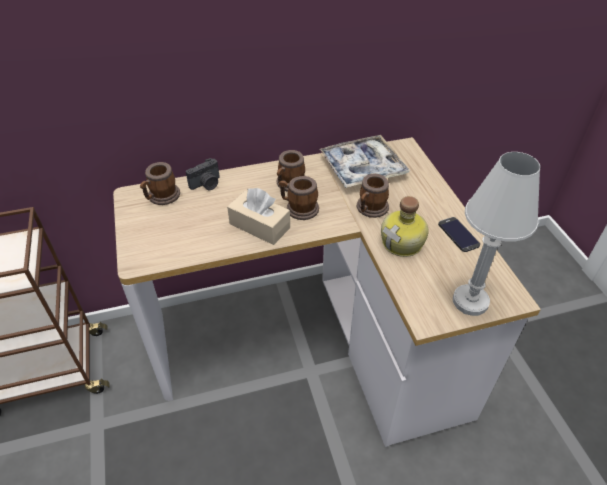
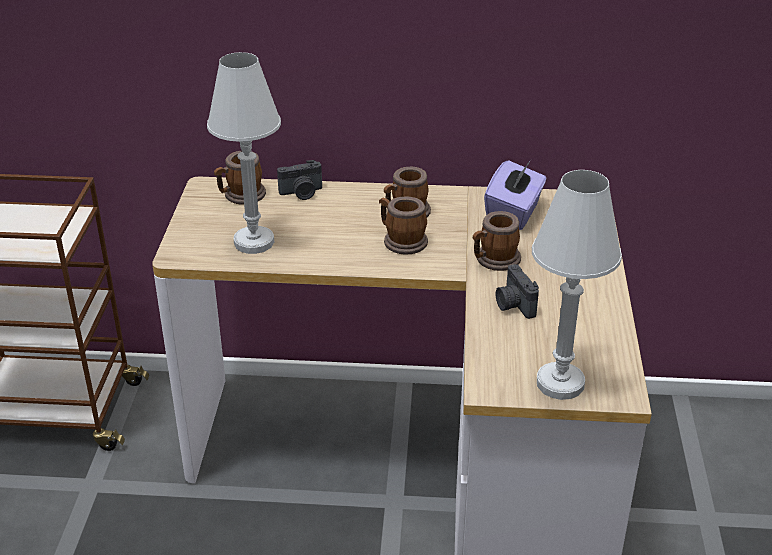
camera: 20 degrees right, 10 degrees down
beige tissue box [227,188,290,245] -> none
tray [319,135,410,188] -> purple tissue box [484,160,546,230]
bottle [381,196,429,257] -> camera [496,264,539,319]
phone [438,217,480,252] -> none
none -> white table lamp [207,52,281,254]

